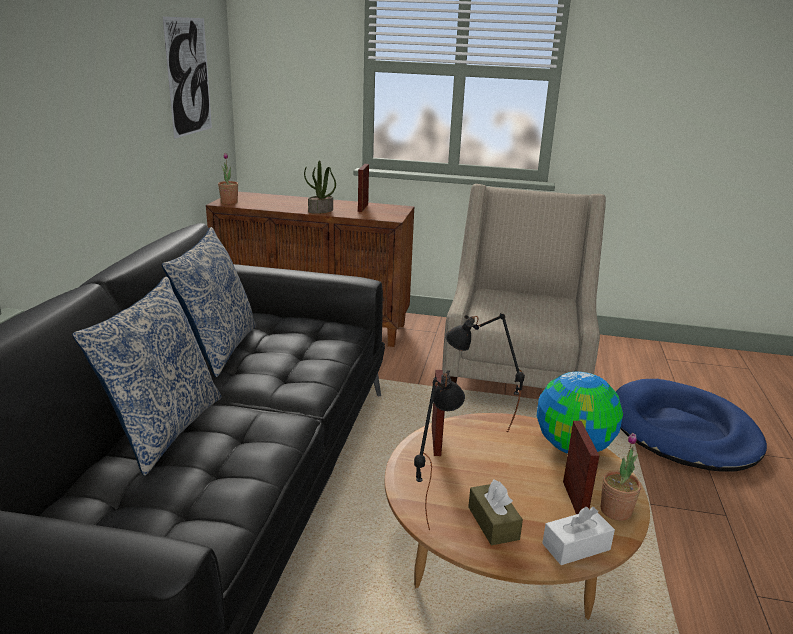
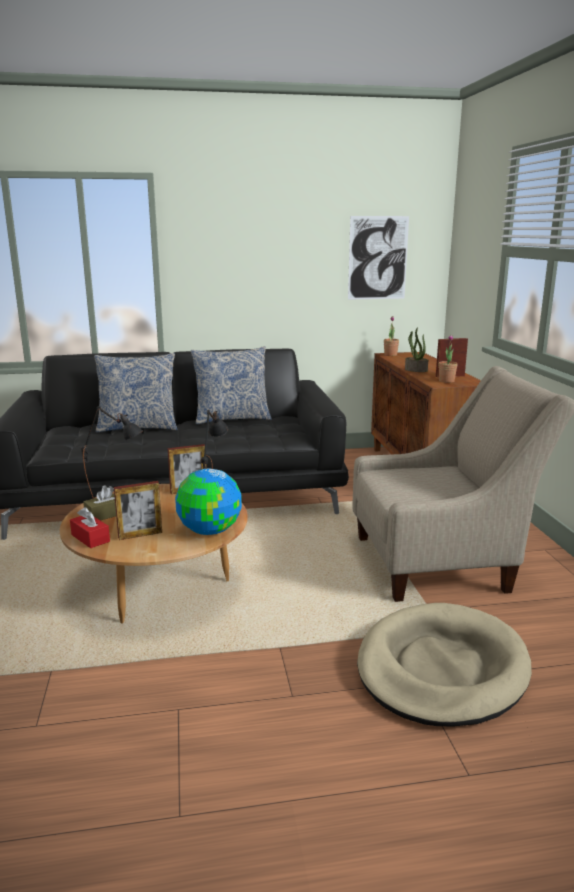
camera: 70 degrees right, 5 degrees down
white tissue box [542,507,615,565] -> red tissue box [70,507,110,548]
potted plant [601,433,641,521] -> potted plant moved to [439,335,458,383]
blue dog bed [616,379,767,472] -> beige dog bed [357,603,532,726]

